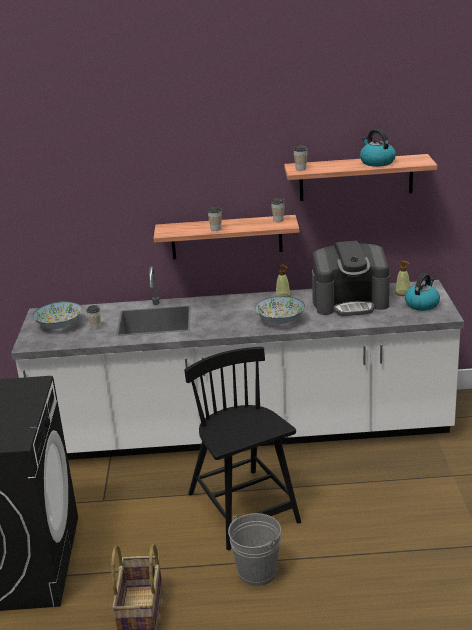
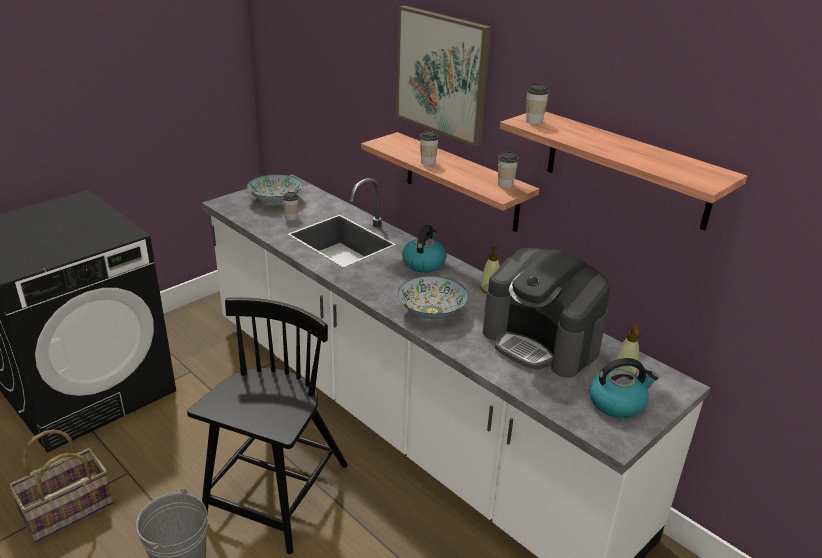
camera: 45 degrees right, 5 degrees up
kettle [360,129,396,167] -> kettle moved to [402,224,446,273]
none -> picture [396,6,491,147]

